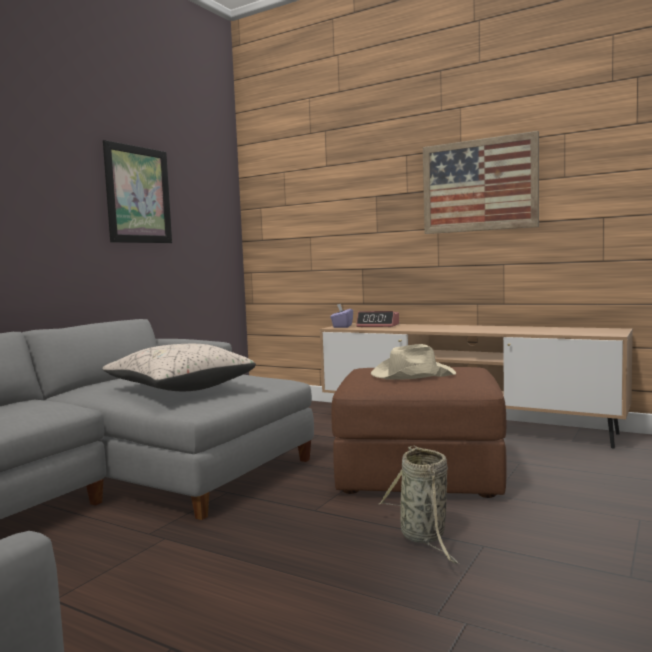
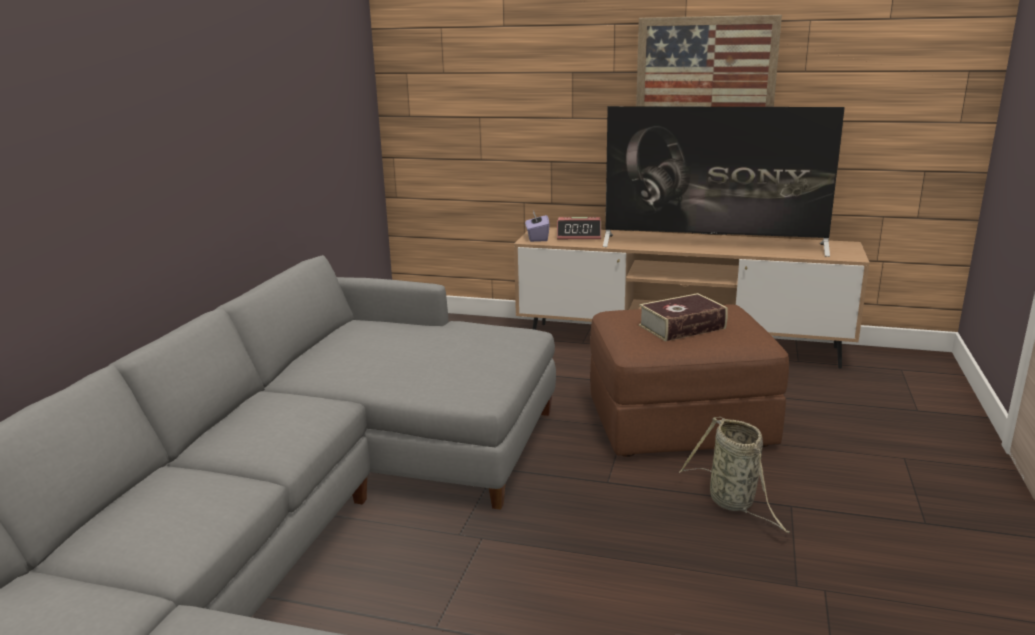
camera: 15 degrees left, 15 degrees up
beige pillow [102,344,256,391] -> none
picture [103,140,172,243] -> none
beige hat [371,344,456,380] -> book [639,293,728,342]
none -> television [603,106,845,257]

